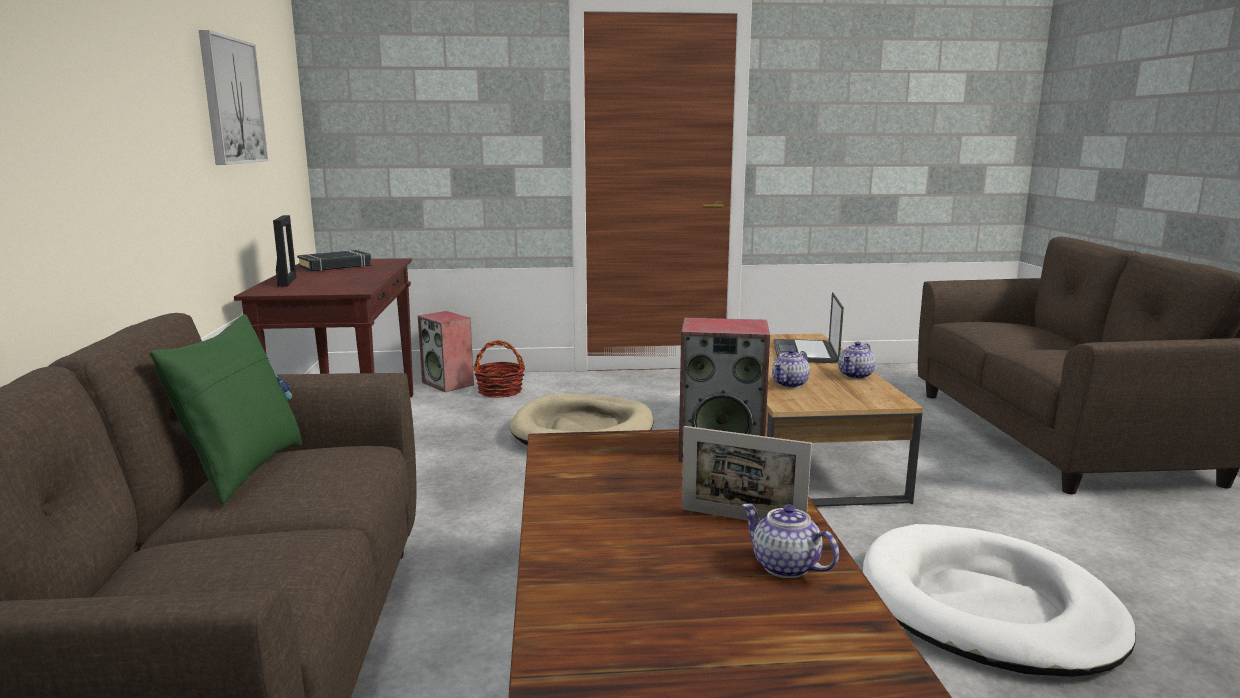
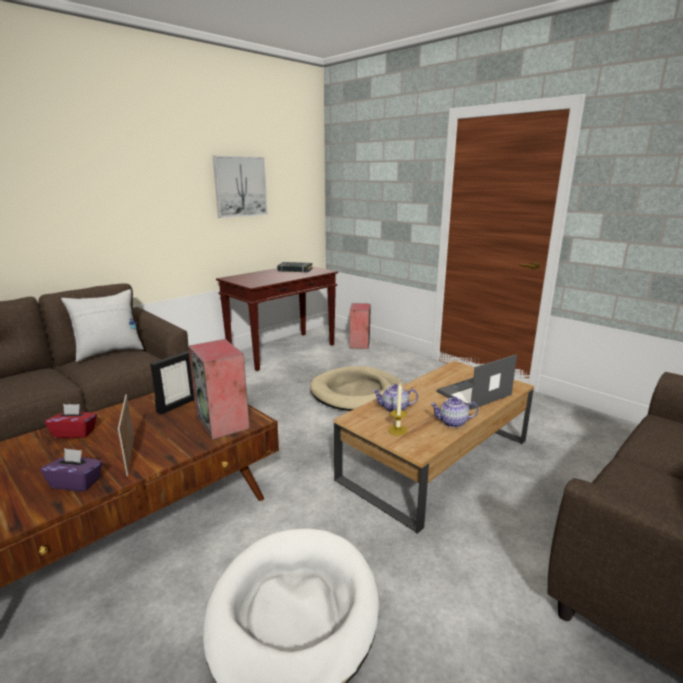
camera: 50 degrees right, 5 degrees up
green pillow [150,314,302,504] -> grey pillow [61,289,144,362]
picture frame [273,215,296,287] -> picture frame moved to [150,351,194,414]
basket [473,340,525,398] -> none
teapot [742,503,839,578] -> purple tissue box [41,448,103,491]
none -> red tissue box [45,404,97,438]
none -> candle [388,384,408,436]

